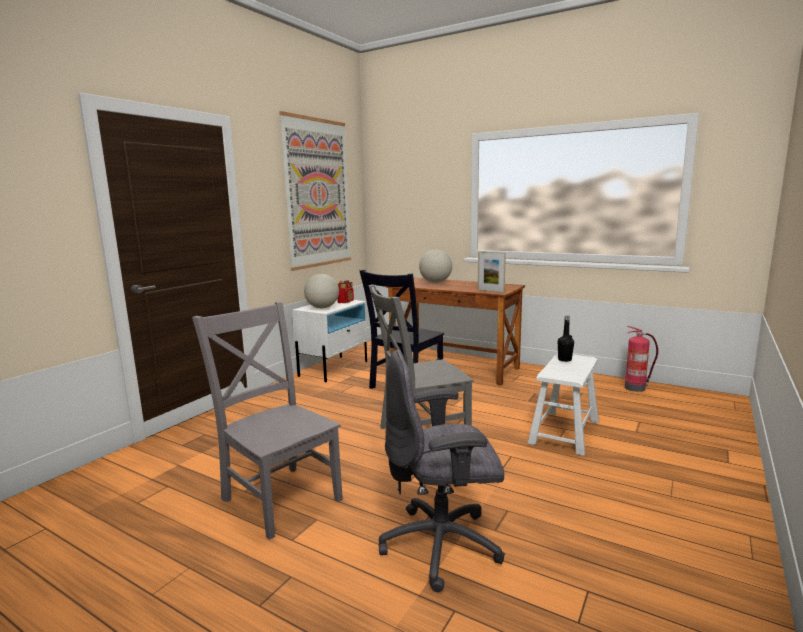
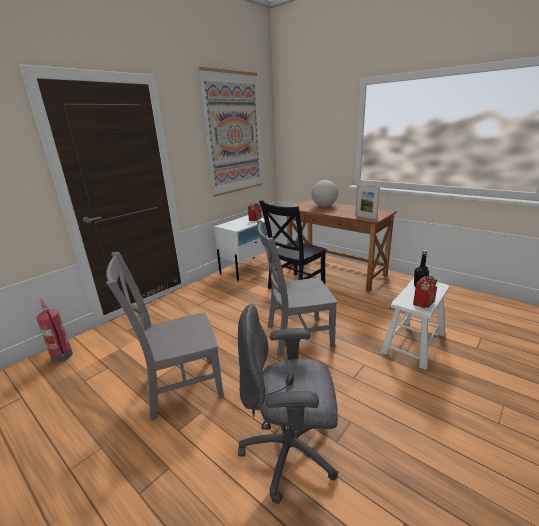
camera: 10 degrees right, 10 degrees up
grey chair [192,301,343,540] -> grey chair turned 75 degrees counterclockwise [106,252,224,421]
globe [304,274,339,308] -> none
fire extinguisher [625,326,658,392] -> fire extinguisher moved to [36,299,73,362]
none -> radio [413,276,437,308]

